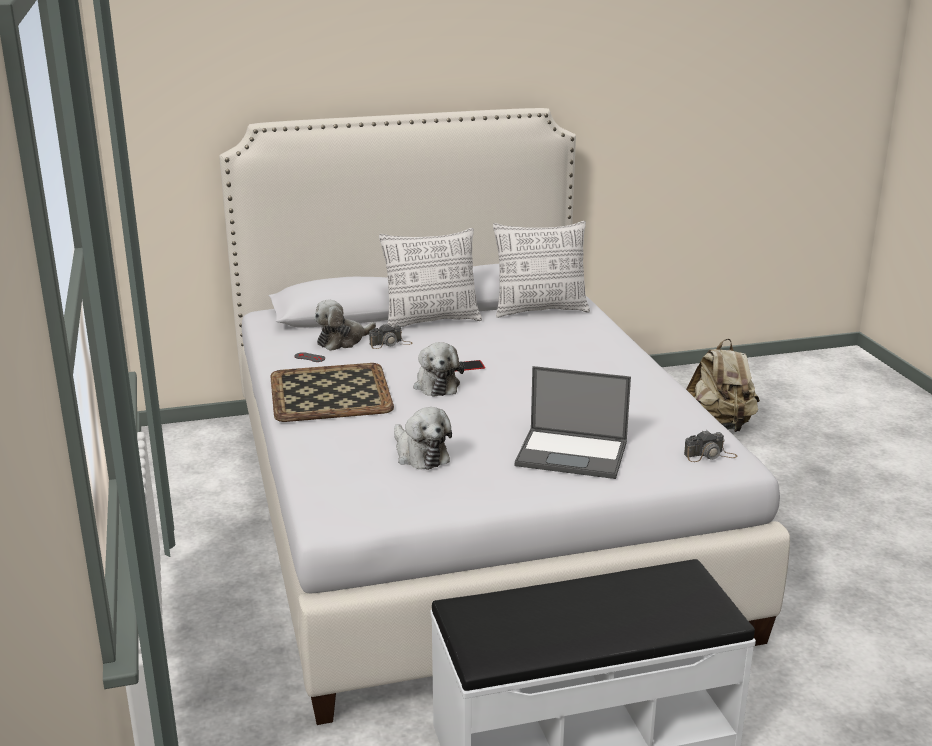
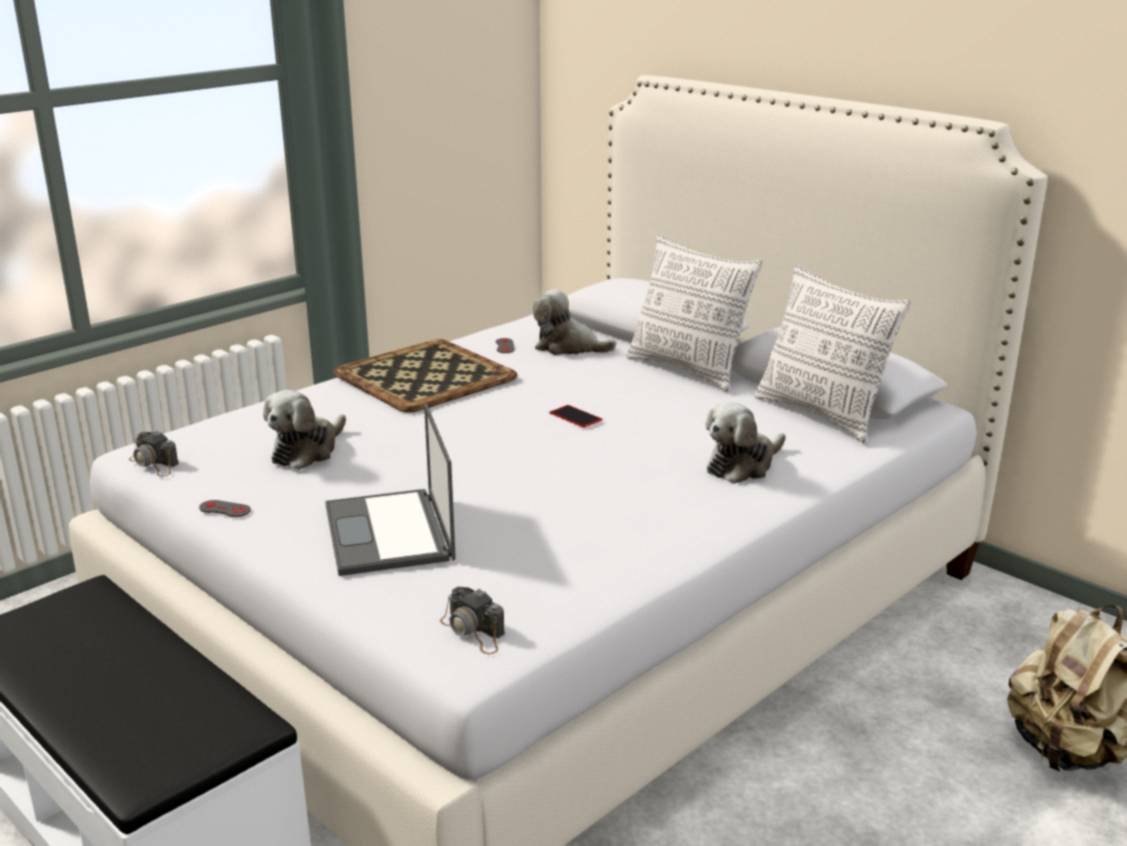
camera: 60 degrees right, 0 degrees up
camera [369,324,412,349] -> camera moved to [129,430,179,477]
plush toy [413,342,464,397] -> plush toy moved to [706,402,786,484]
none -> grey game controller [199,500,251,517]

